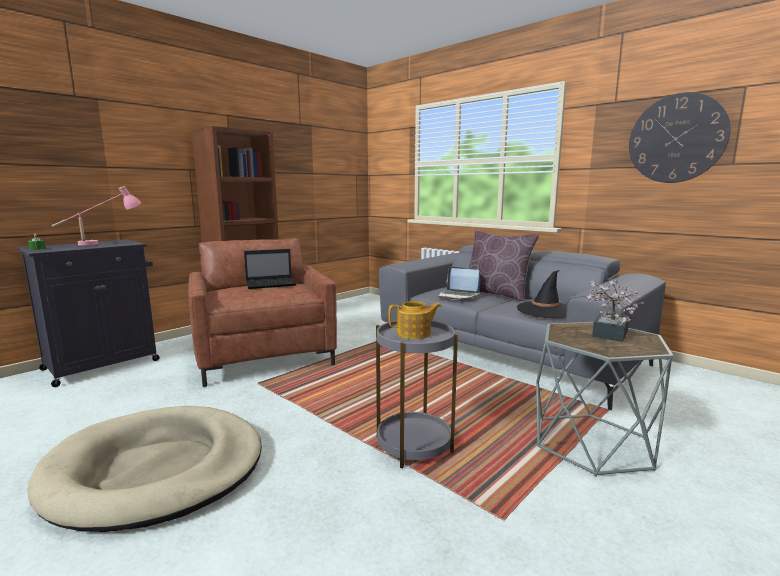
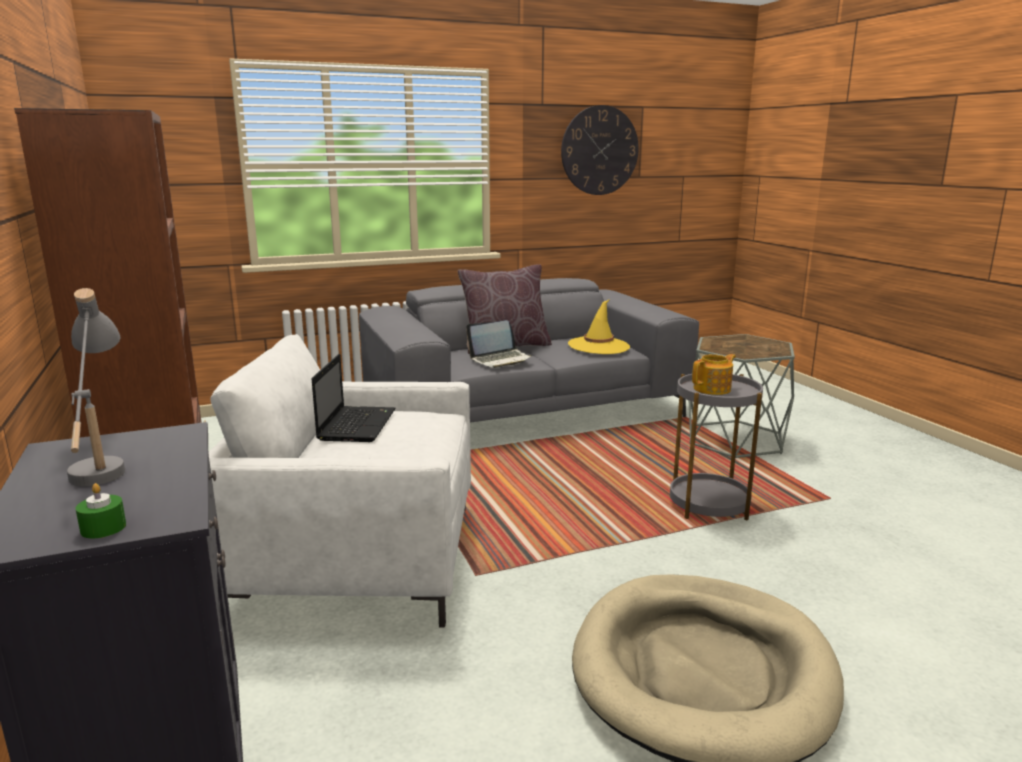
camera: 65 degrees left, 5 degrees up
pink table lamp [52,186,141,246] -> grey table lamp [67,288,125,486]
brown armchair [189,238,337,387] -> white armchair [208,334,471,628]
teapot [388,301,441,339] -> teapot turned 45 degrees clockwise [692,354,736,395]
black hat [517,270,567,318] -> yellow hat [568,299,630,354]
potted plant [587,280,643,342] -> none

